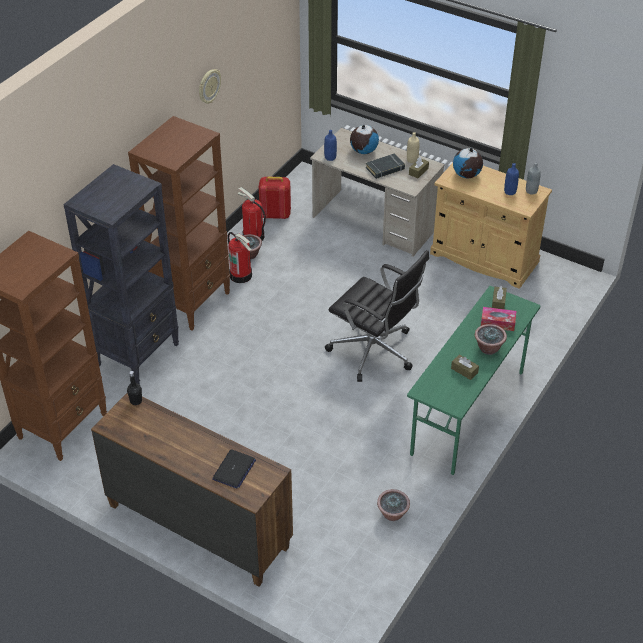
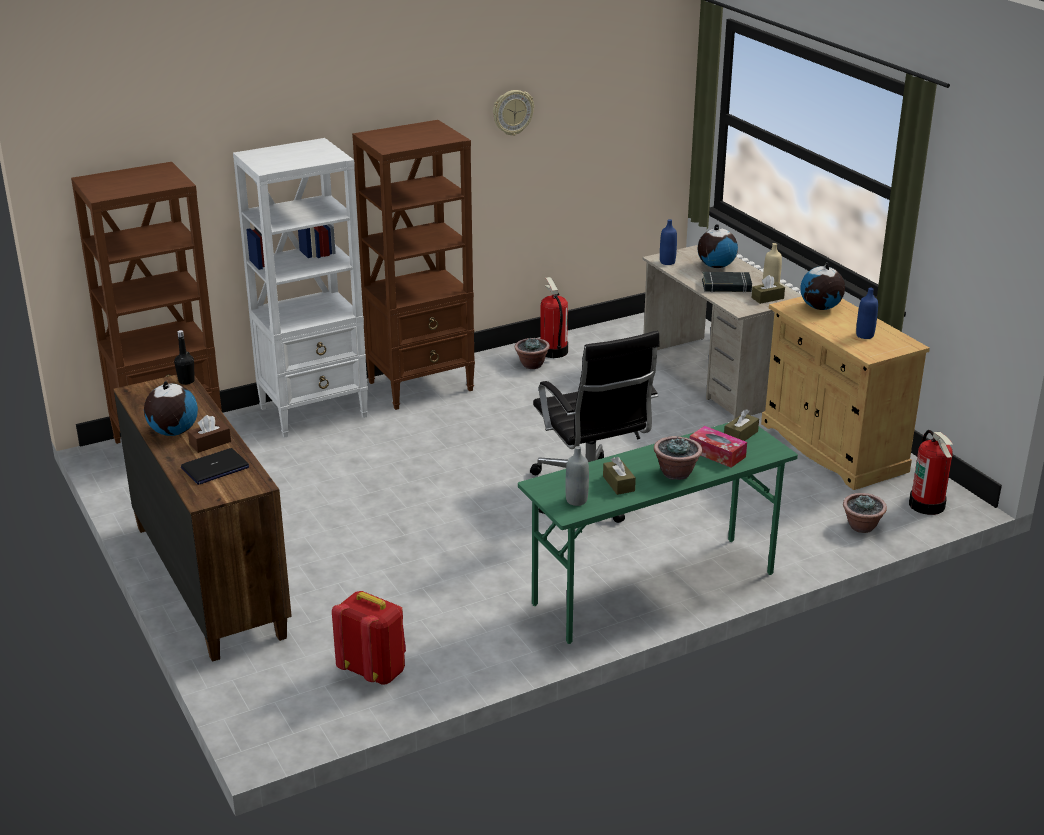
camera: 30 degrees right, 15 degrees down
black bookcase [63,164,179,384] -> white bookcase [233,138,368,438]
fire extinguisher [227,232,252,283] -> fire extinguisher moved to [909,430,953,515]
red backpack [259,177,291,219] -> red backpack moved to [332,591,406,684]
potted plant [377,489,410,521] -> potted plant moved to [843,493,887,533]
grey bottle [526,162,541,194] -> grey bottle moved to [565,446,589,506]
none -> globe [144,381,198,436]
none -> brown tissue box [188,415,231,453]

